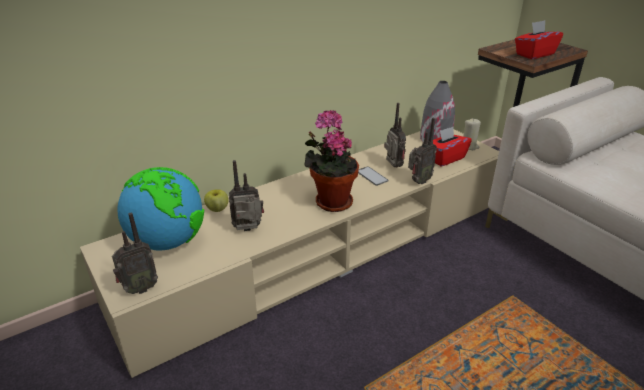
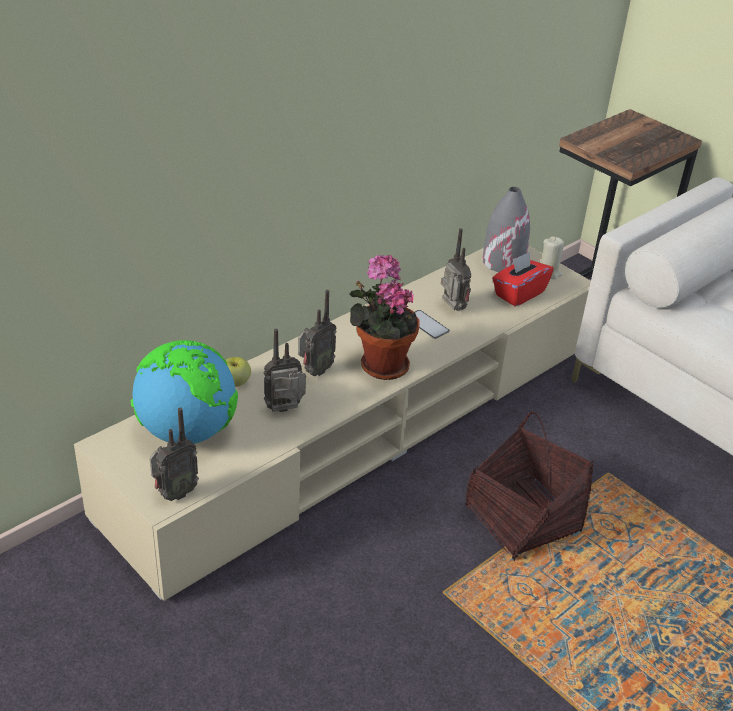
camera: 10 degrees left, 5 degrees up
radio [408,118,437,184] -> radio moved to [298,290,337,376]
red tissue box [515,20,563,59] -> none
none -> basket [465,411,593,561]

